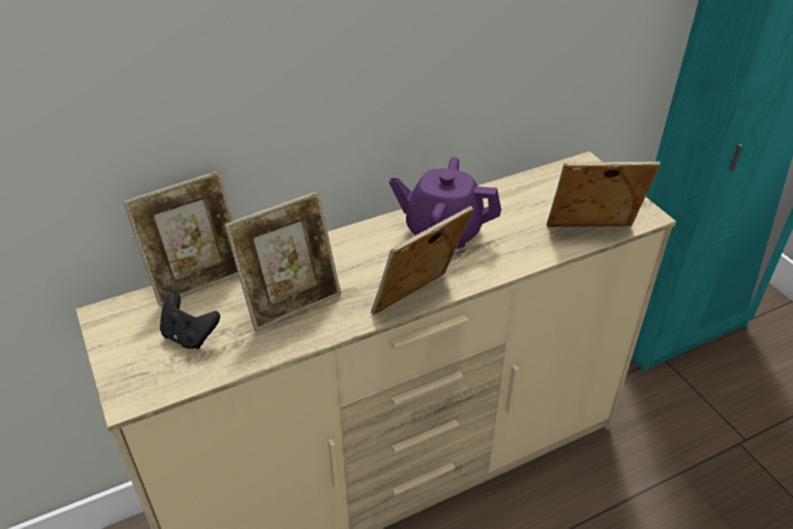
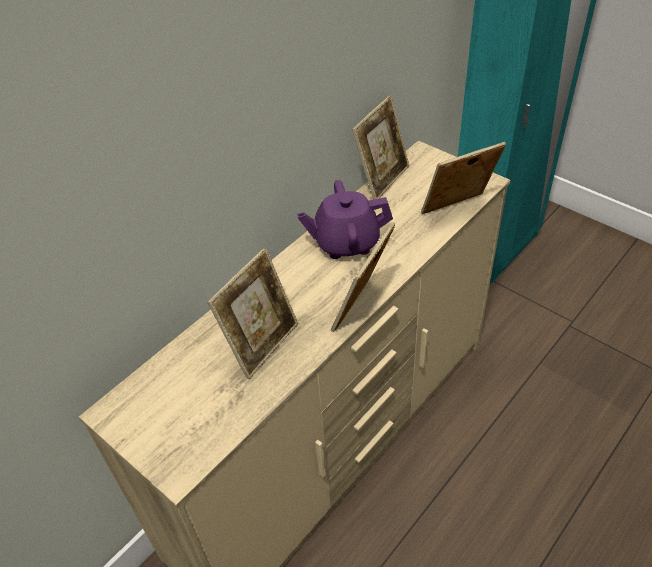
camera: 20 degrees left, 5 degrees up
picture frame [124,171,238,306] -> picture frame moved to [352,95,410,200]
black game controller [160,292,220,349] -> none

